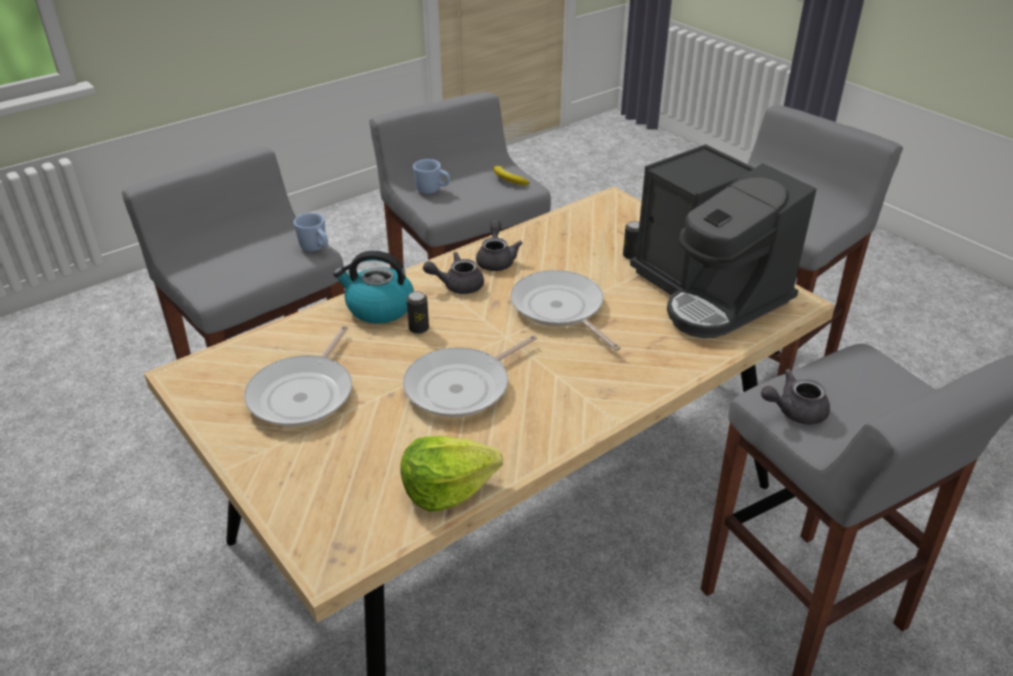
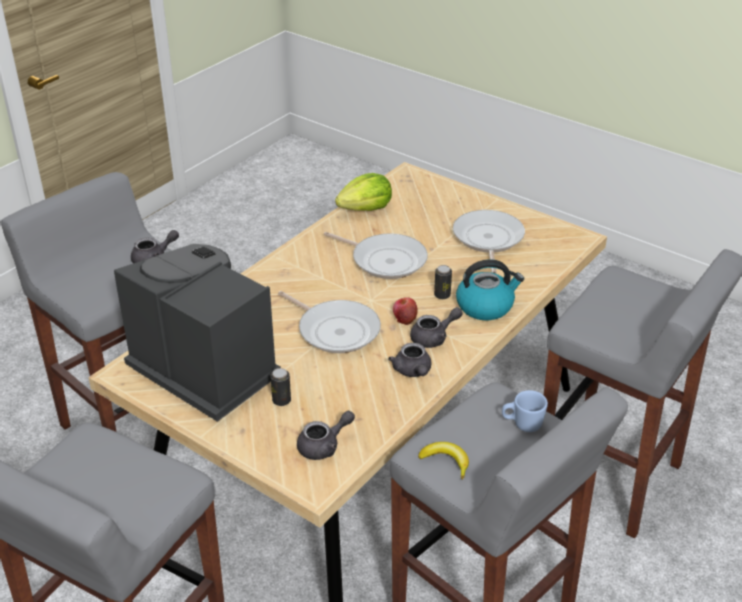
camera: 165 degrees right, 0 degrees up
blue mug [294,213,328,251] -> none
frying pan [403,335,537,418] -> frying pan turned 90 degrees clockwise [324,232,428,279]
none -> grey teapot [297,411,355,460]
none -> apple [393,297,418,325]

